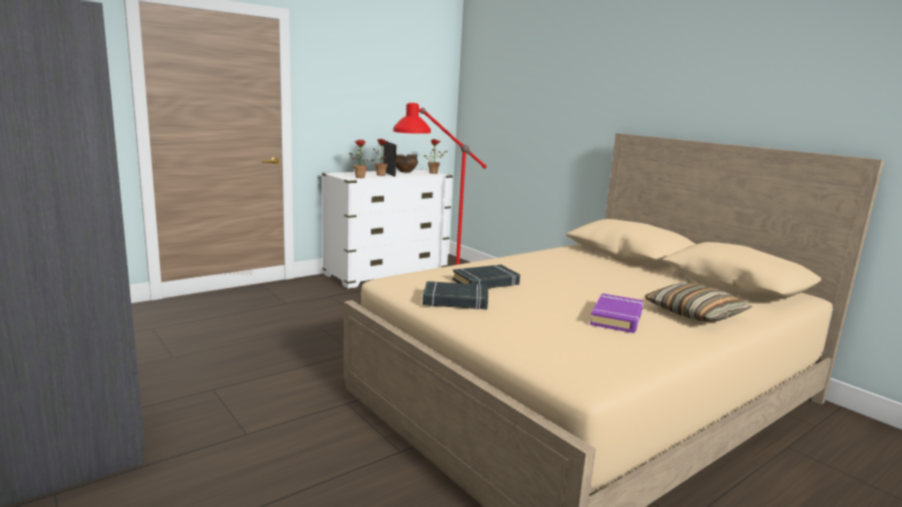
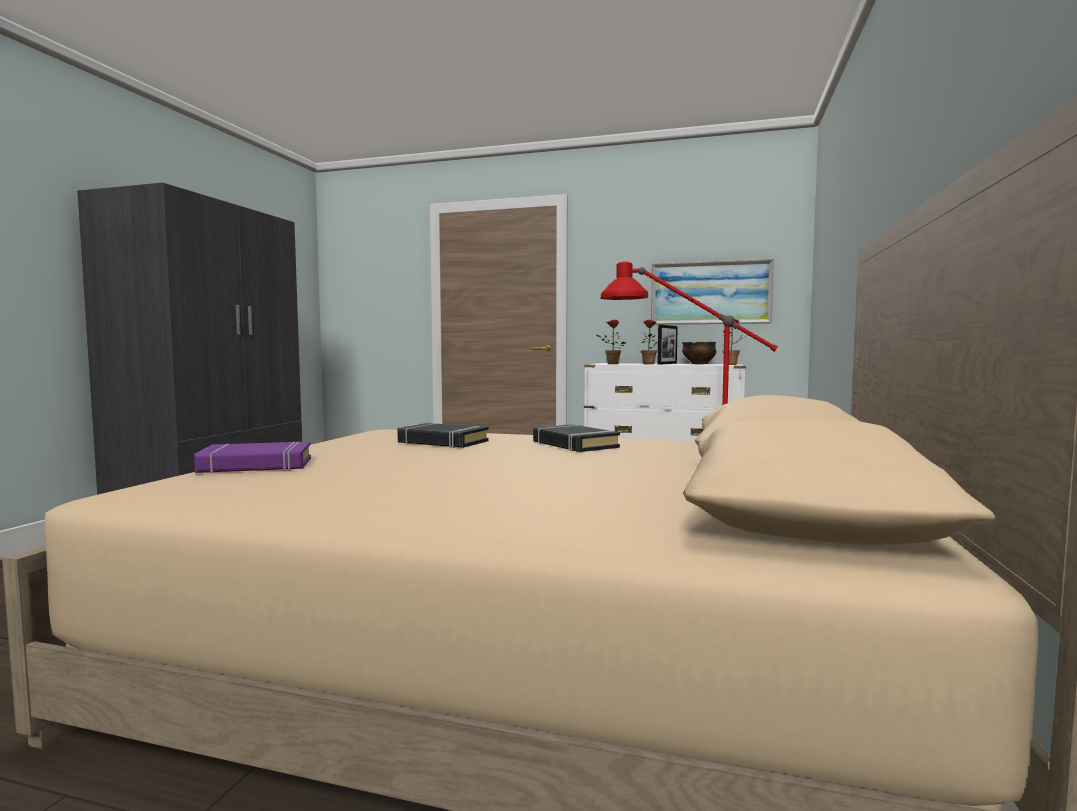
camera: 55 degrees right, 10 degrees down
black book [423,281,488,310] -> black book moved to [533,424,620,452]
purple book [590,293,644,333] -> purple book moved to [194,441,311,474]
pillow [645,283,752,322] -> none
none -> picture [651,259,774,325]

